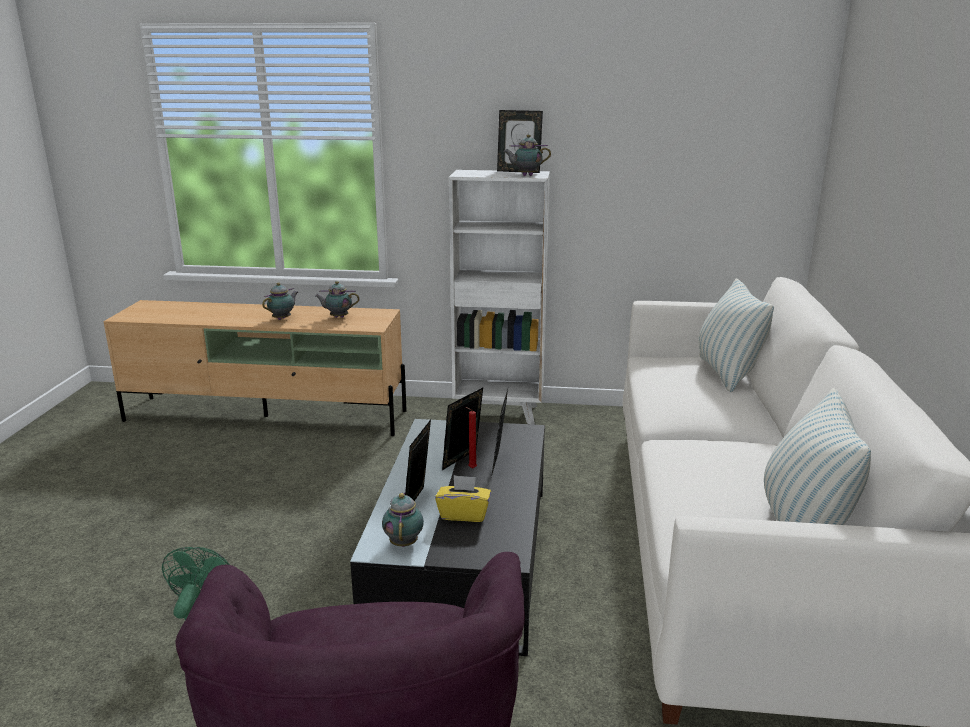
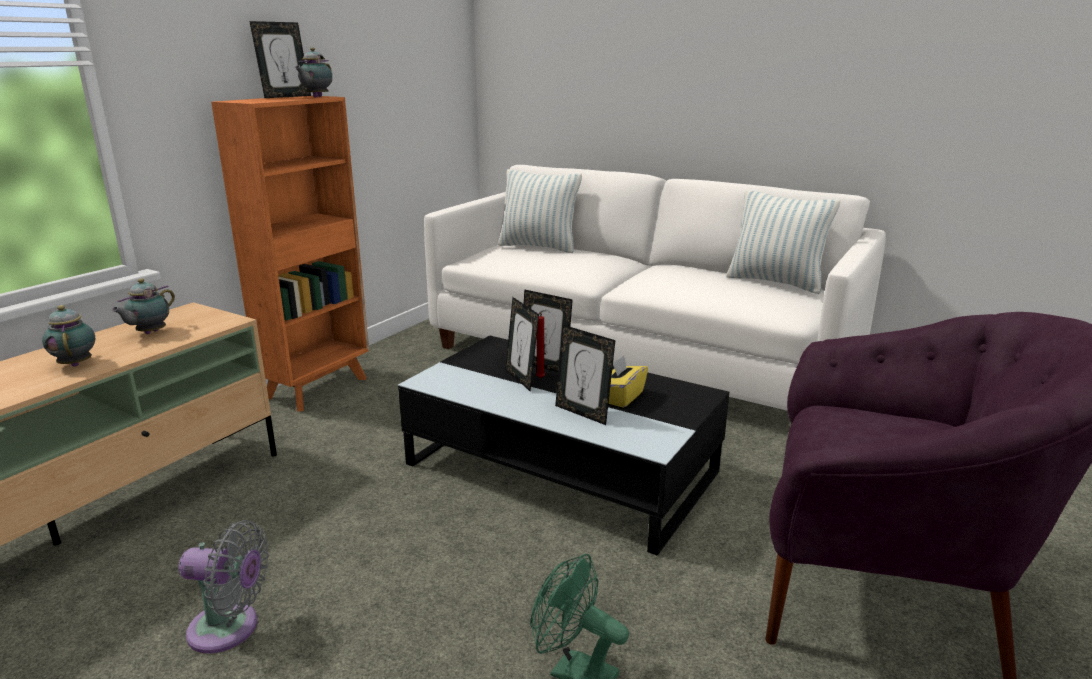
camera: 65 degrees left, 0 degrees up
teapot [382,493,424,547] -> none
white bookcase [449,170,550,425] -> orange bookcase [211,95,369,412]
none -> grey fan [179,520,269,653]

